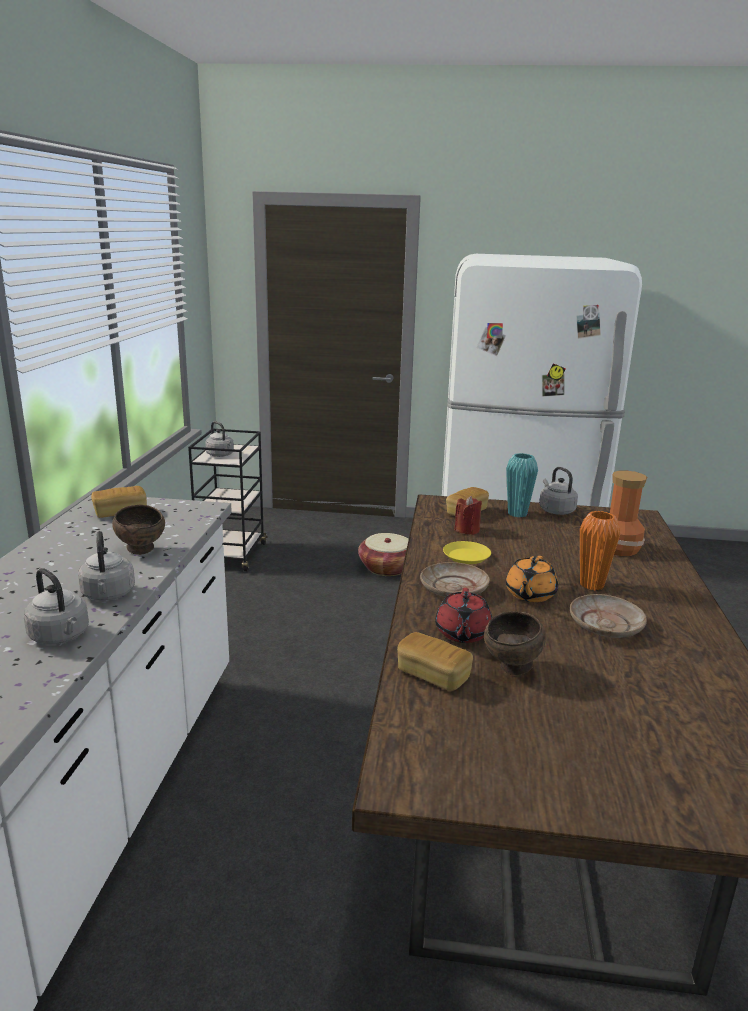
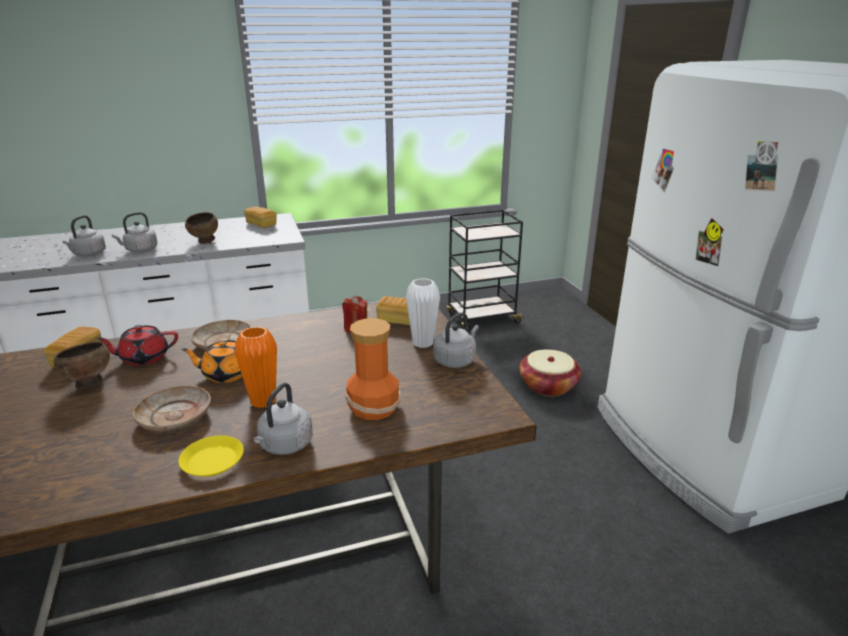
camera: 65 degrees right, 5 degrees up
grey kettle [205,421,234,457] -> grey kettle moved to [253,383,313,455]
yellow plate [443,541,491,564] -> yellow plate moved to [179,435,244,477]
turquoise vase [506,453,538,518] -> white vase [406,278,440,348]

